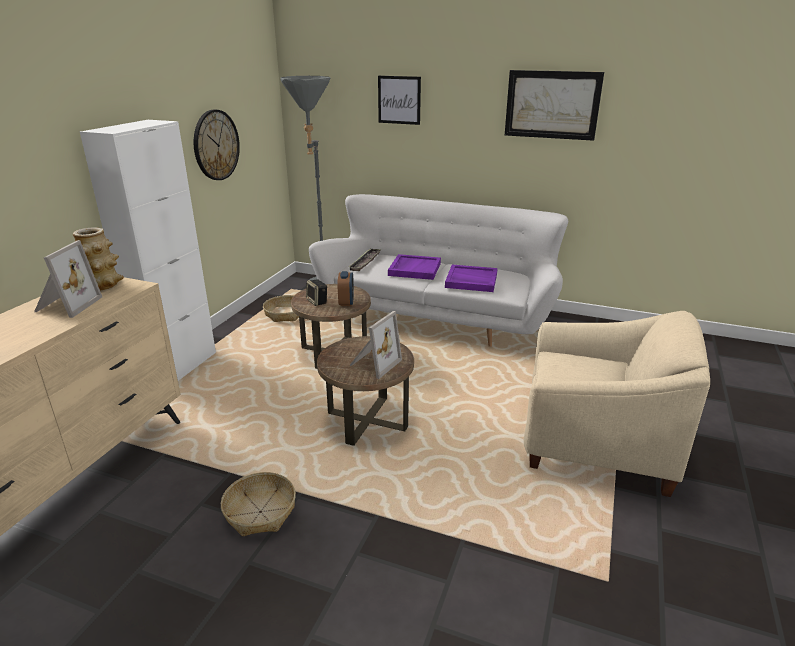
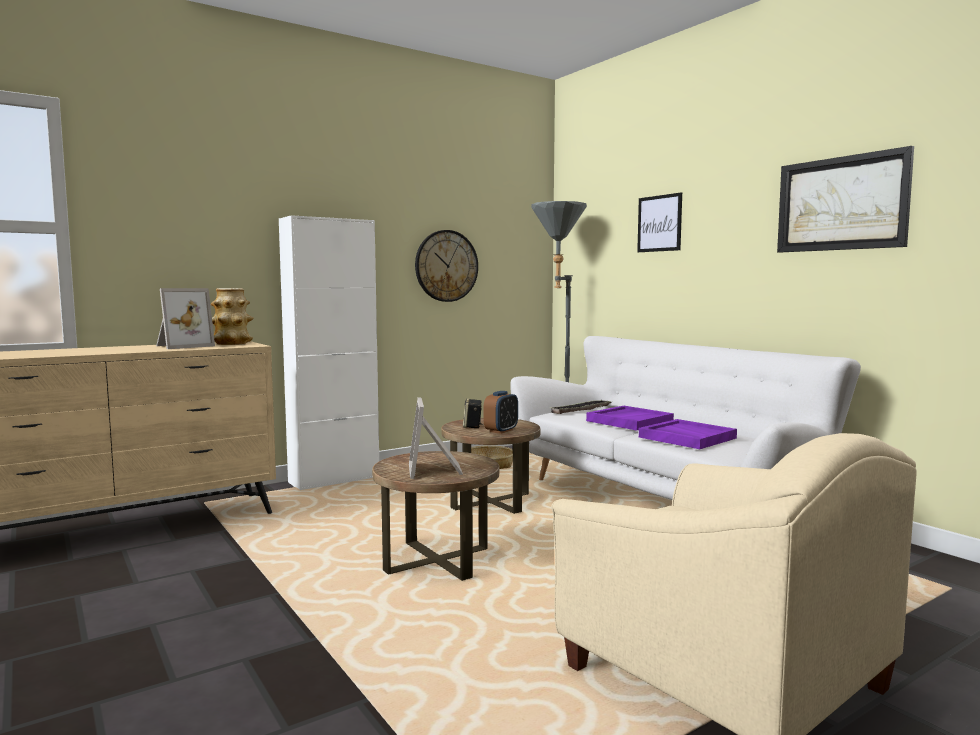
camera: 35 degrees right, 20 degrees down
basket [221,472,296,537] -> none
picture frame [349,311,402,379] -> picture frame turned 105 degrees clockwise [409,397,463,479]

